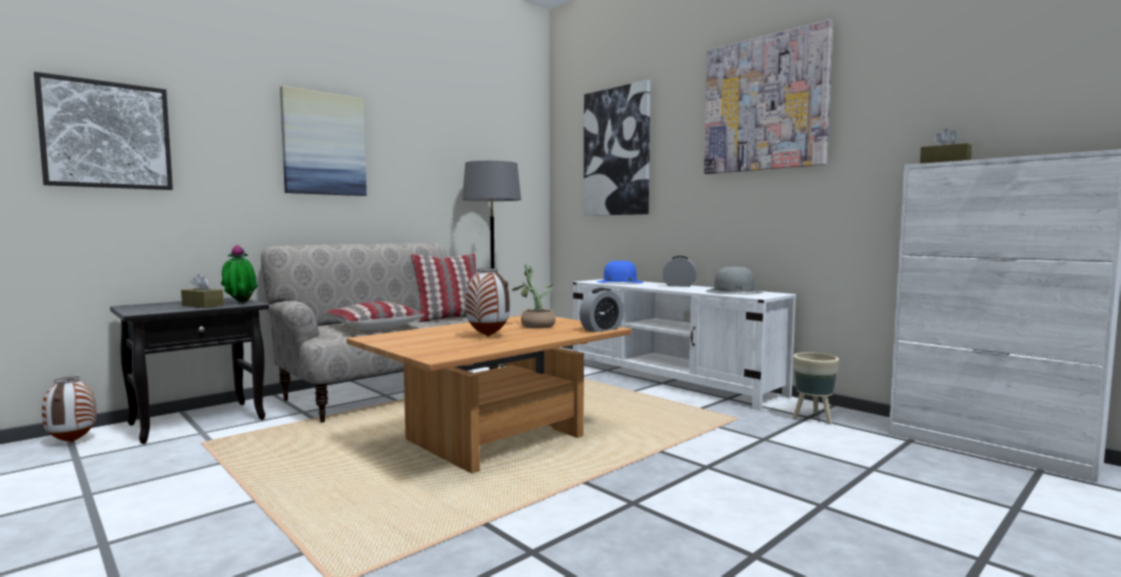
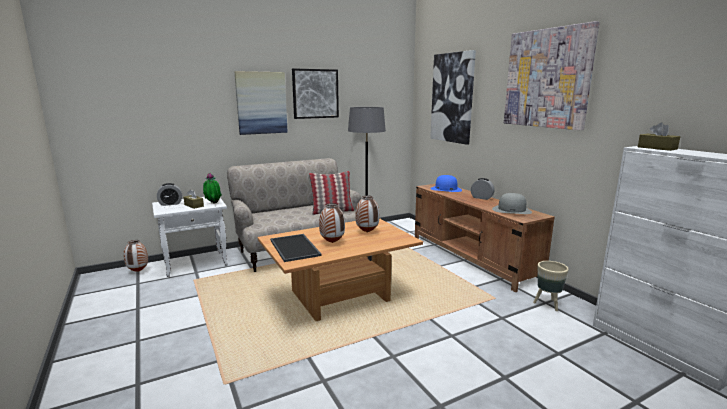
camera: 15 degrees right, 10 degrees up
picture [34,72,173,190] -> picture moved to [292,68,339,119]
black side table [110,298,269,444] -> white side table [152,197,228,277]
pillow [324,301,425,330] -> none
potted plant [511,265,555,329] -> vase [355,196,379,233]
white tv stand [573,279,796,410] -> brown tv stand [415,184,555,292]
alarm clock [579,288,623,332] -> alarm clock moved to [157,183,182,206]
none -> tray [270,234,322,262]

